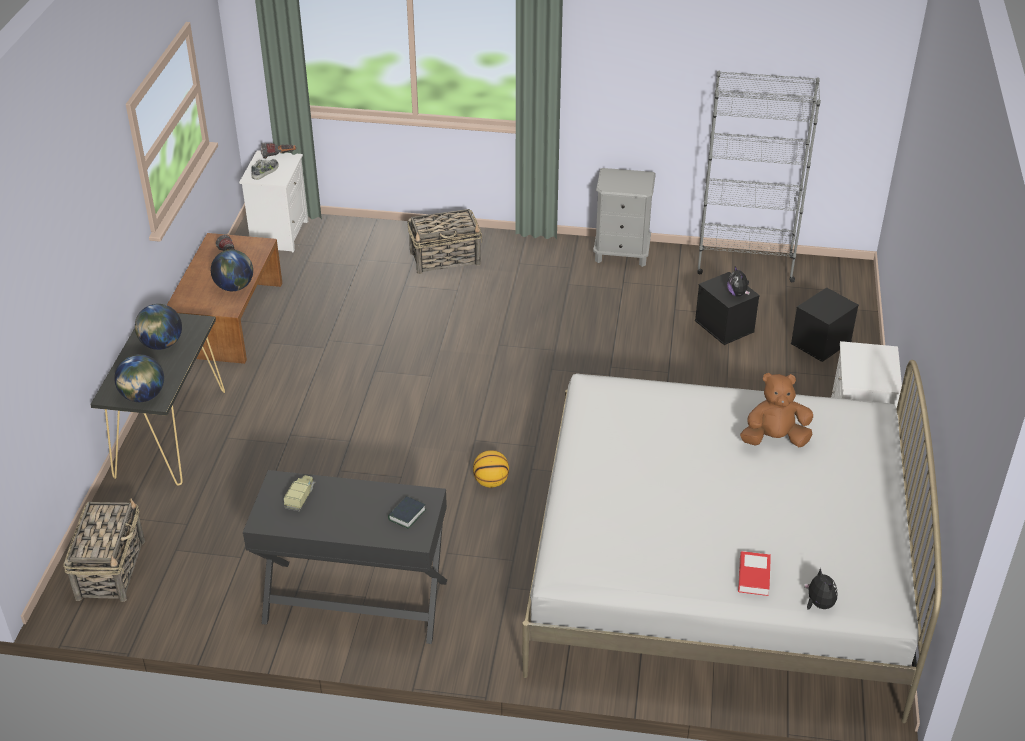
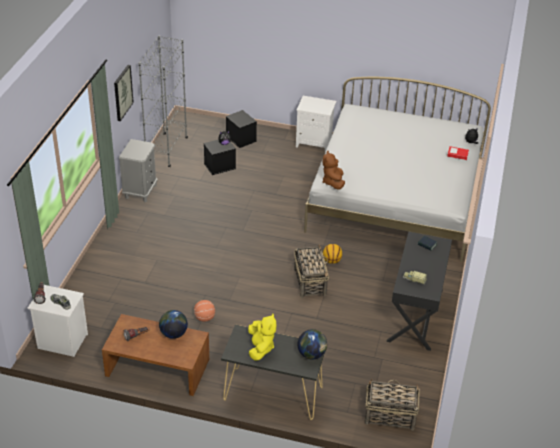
camera: 85 degrees left, 0 degrees up
globe [135,304,182,350] -> yellow plush toy [248,314,276,361]
basket [407,209,482,274] -> basket moved to [294,244,329,298]
brown plush toy [740,373,813,447] -> brown plush toy moved to [322,151,345,190]
none -> picture [114,65,134,121]
none -> basketball [194,300,215,322]

